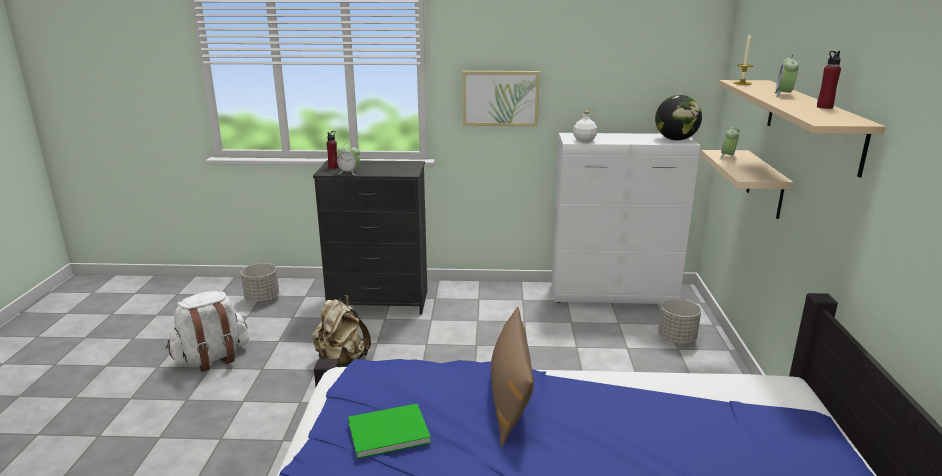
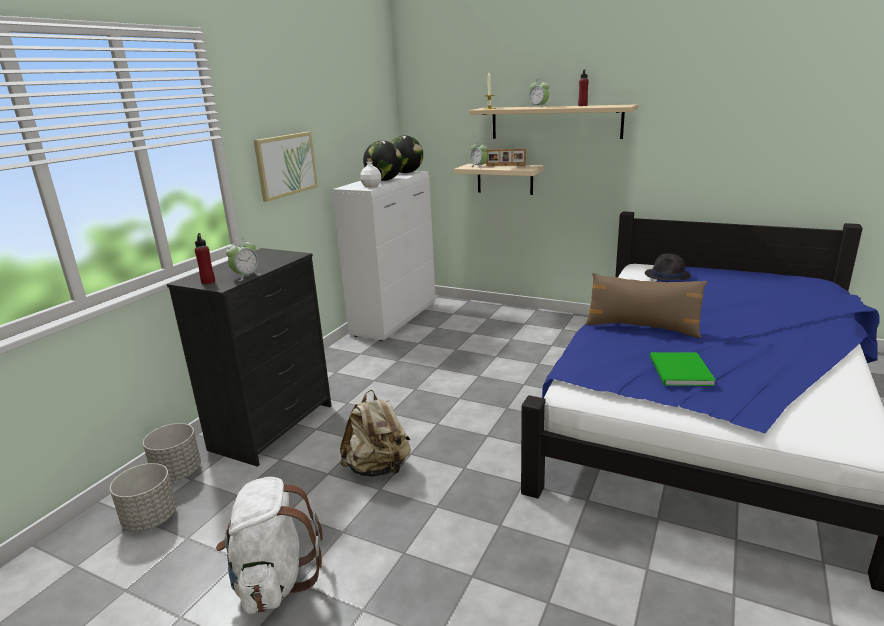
camera: 65 degrees left, 0 degrees up
grey planter [658,299,701,344] -> grey planter moved to [143,423,201,481]
none -> globe [363,141,402,181]
none -> picture frame [486,149,526,166]
none -> black hat [645,254,691,280]

